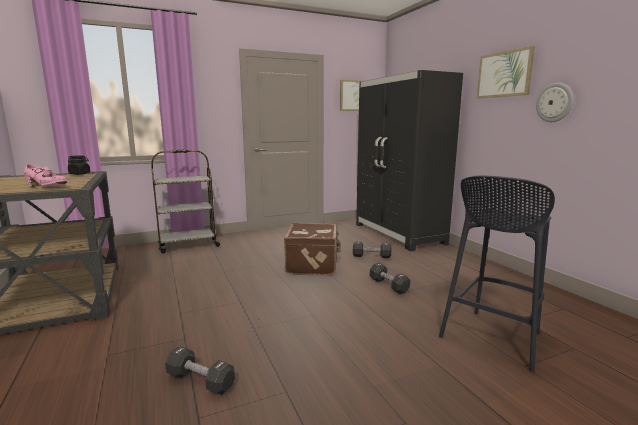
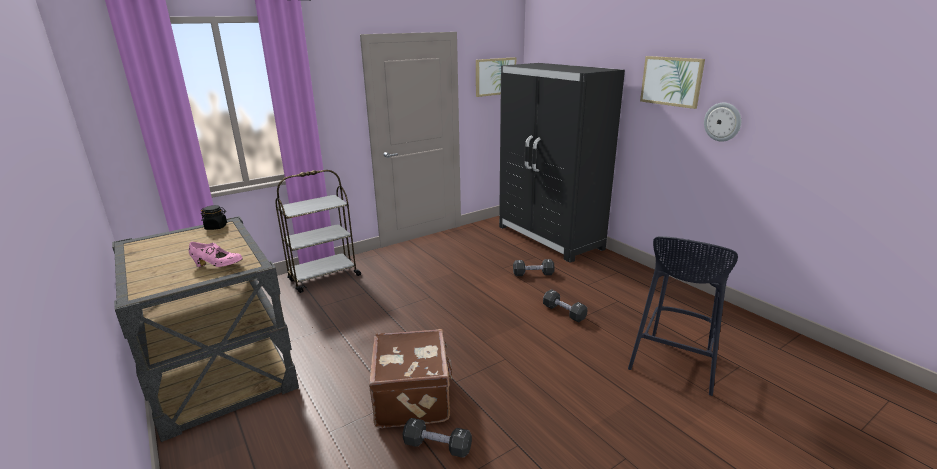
camera: 10 degrees left, 10 degrees up
brown suitcase [284,223,341,275] -> brown suitcase moved to [369,329,452,428]

